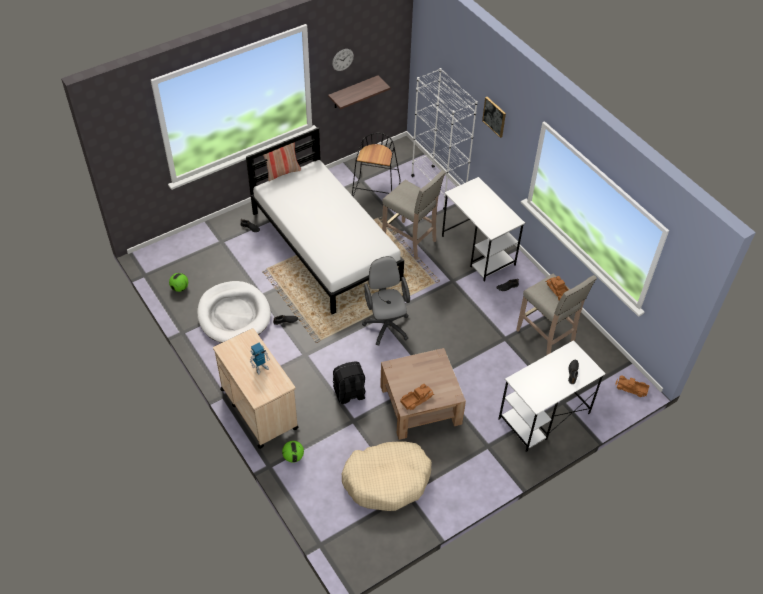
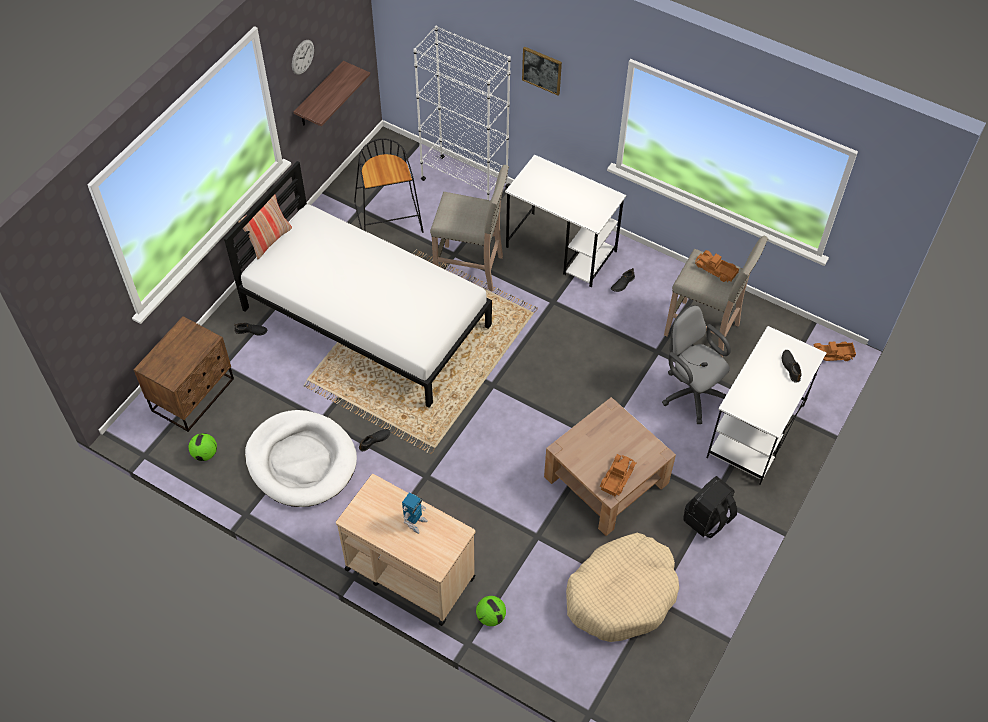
camera: 25 degrees left, 5 degrees up
black backpack [333,361,365,404] -> black backpack moved to [683,476,737,538]
grey office chair [362,256,410,346] -> grey office chair moved to [662,305,731,424]
none -> brown nightstand [133,316,234,432]

